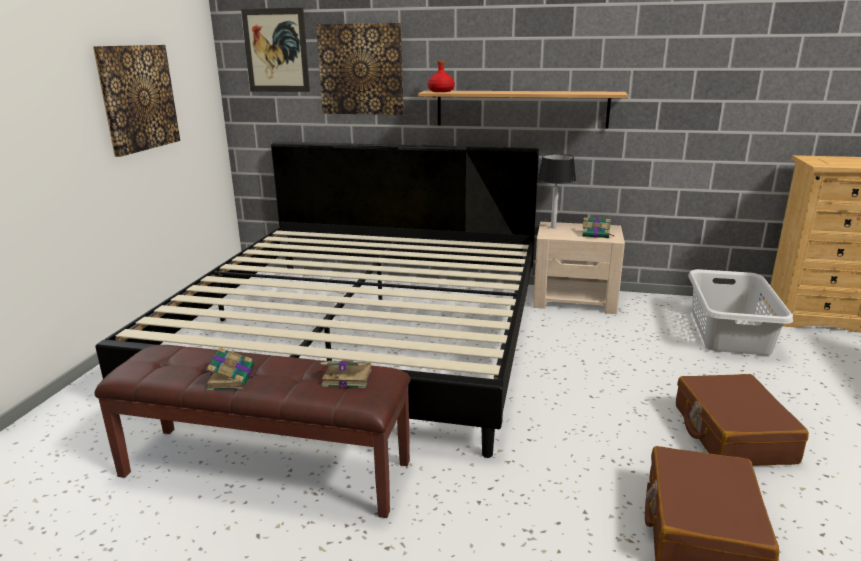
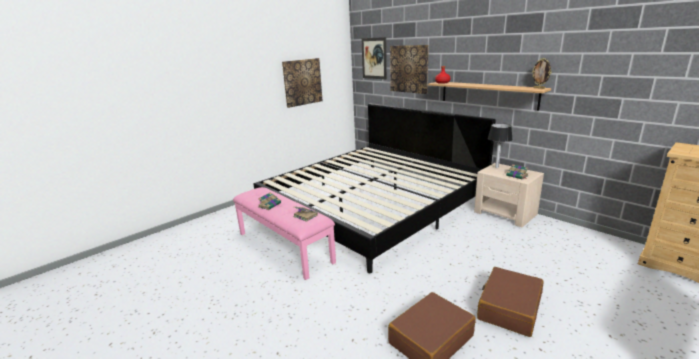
camera: 35 degrees right, 0 degrees up
brown bench [95,345,411,518] -> pink bench [233,187,336,280]
grey laundry basket [688,269,793,355] -> none
none -> picture frame [532,58,552,89]

